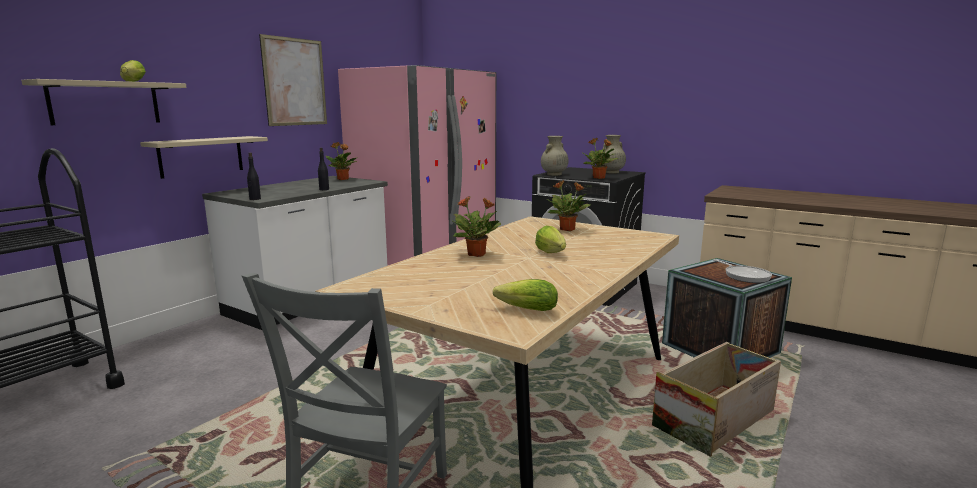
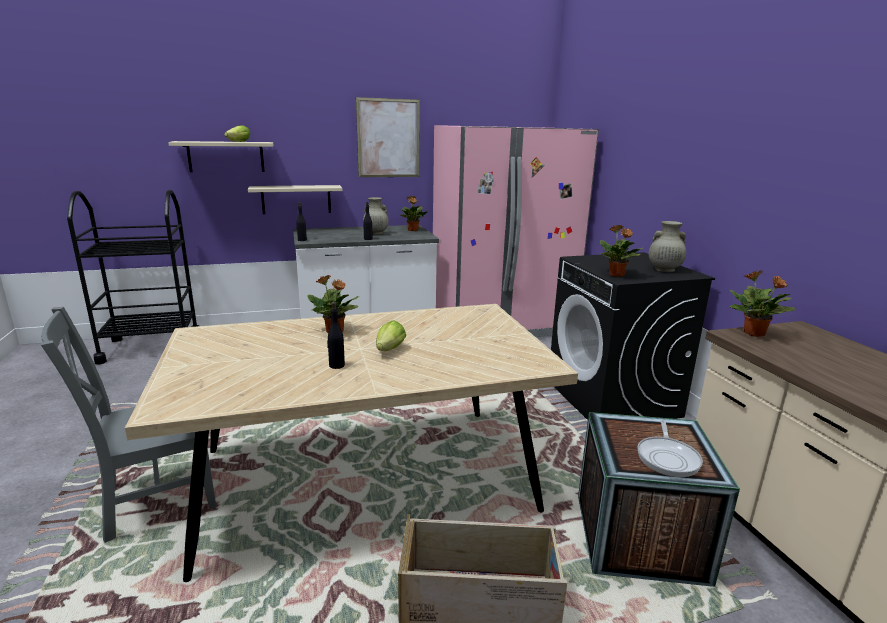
camera: 40 degrees right, 5 degrees up
lettuce [493,279,558,311] -> none
beige vase [541,136,569,176] -> beige vase moved to [363,197,389,235]
potted plant [547,180,590,231] -> potted plant moved to [729,270,796,337]
none -> black bottle [327,302,345,369]

